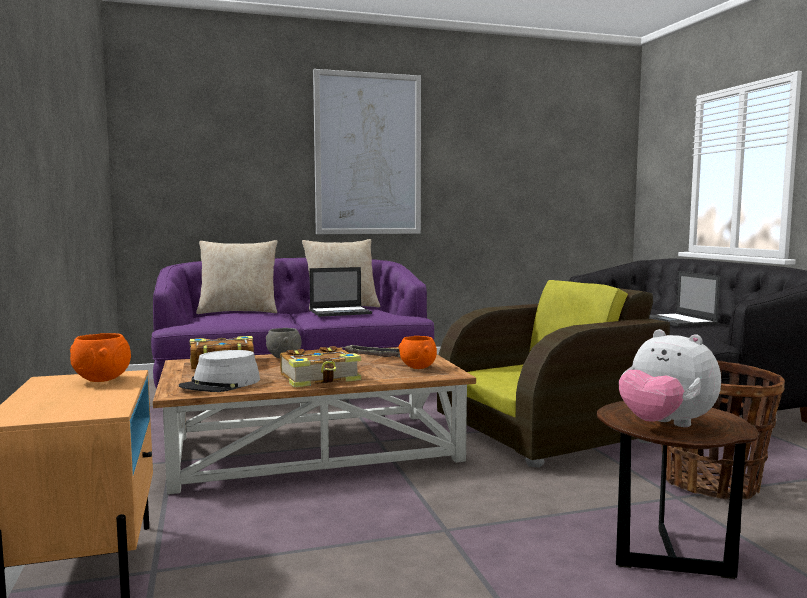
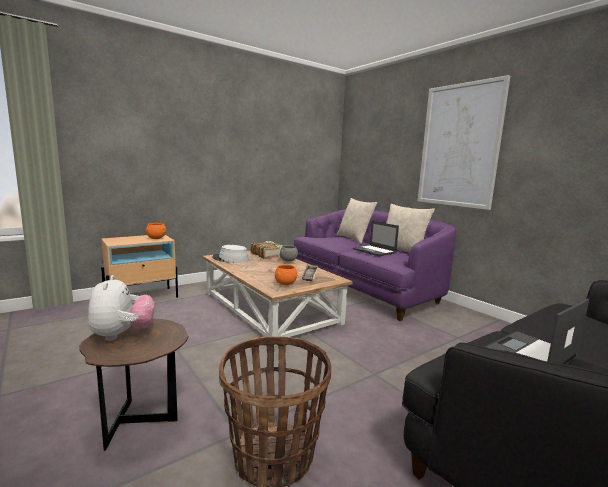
camera: 70 degrees right, 5 degrees up
book [280,346,361,387] -> none
brown armchair [437,280,670,468] -> none
plush toy [618,329,721,427] -> plush toy turned 135 degrees clockwise [88,275,154,341]

